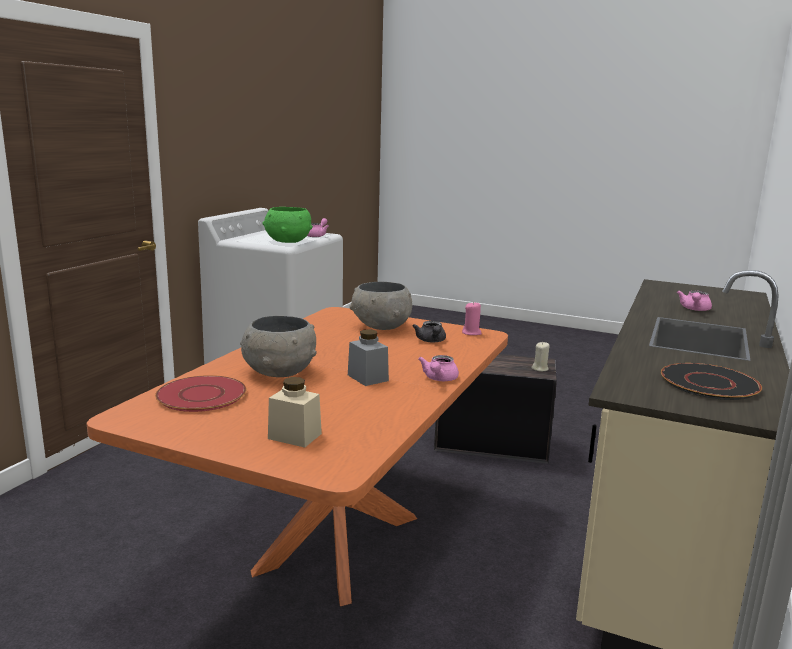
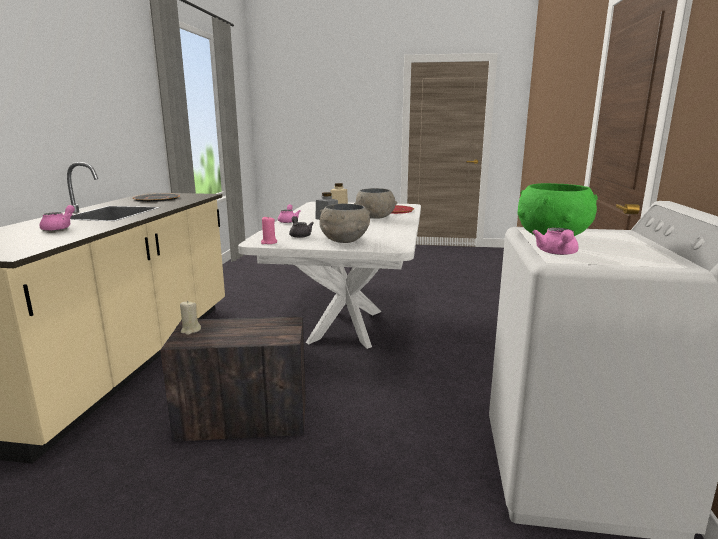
camera: 165 degrees right, 0 degrees up
orange dining table [86,307,508,606] -> white dining table [238,202,421,349]

